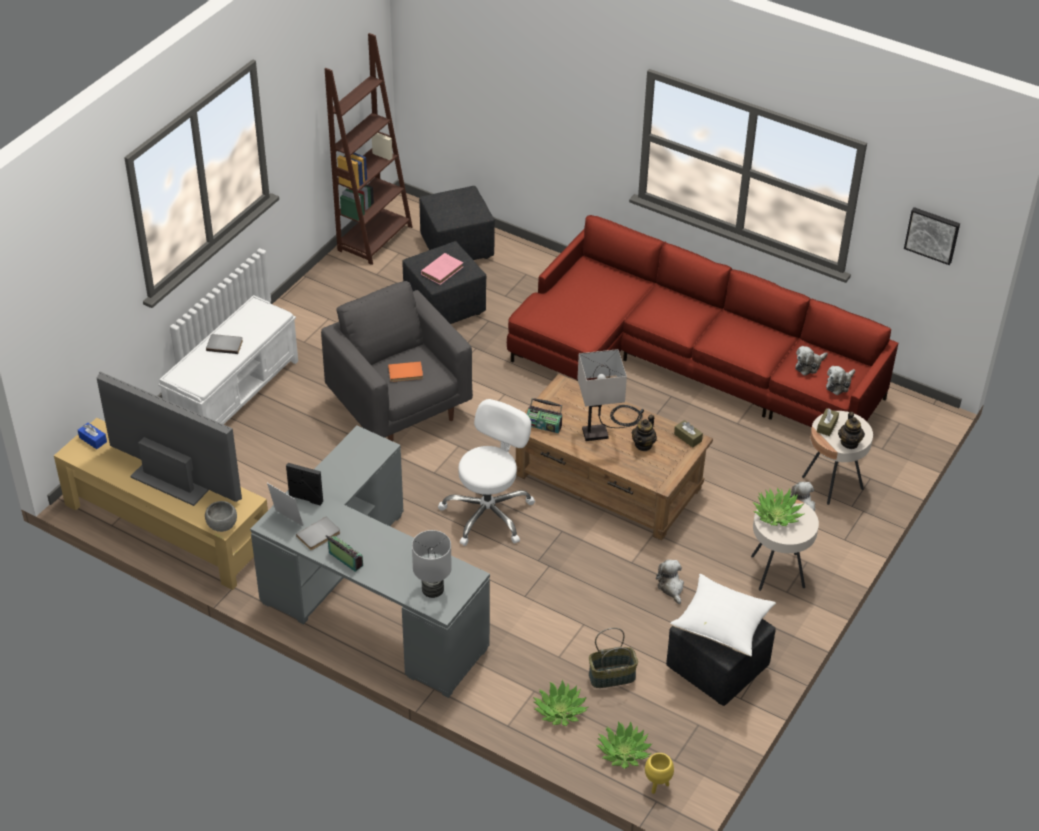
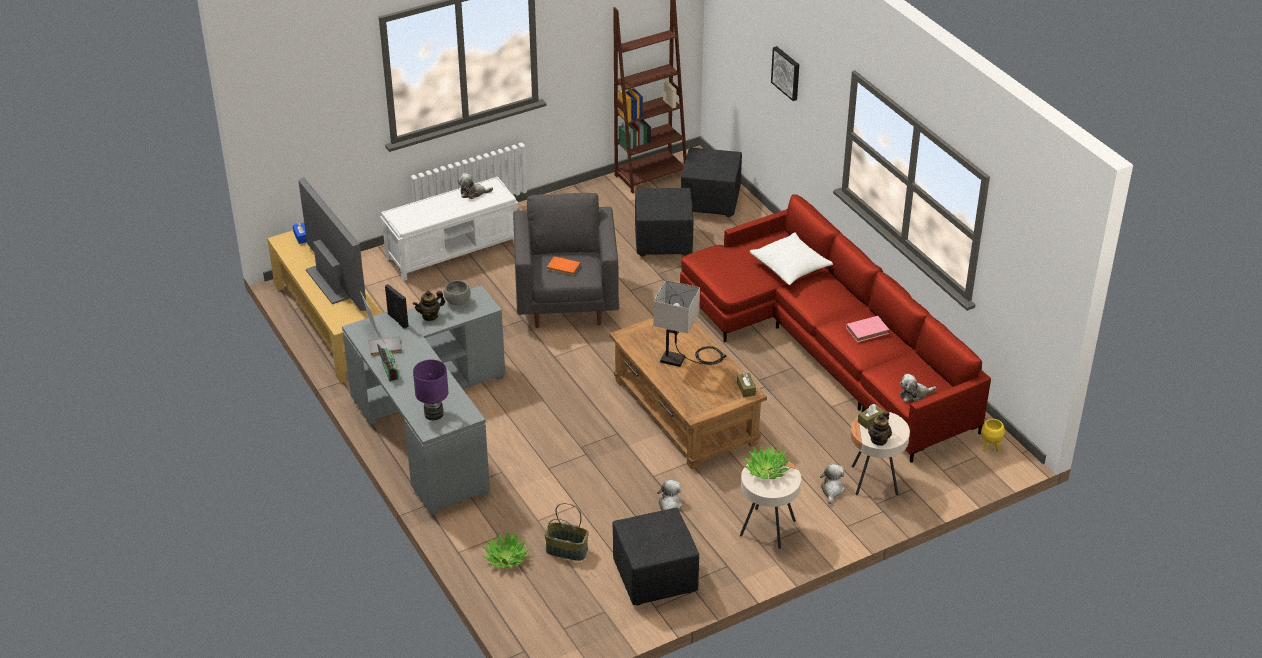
camera: 30 degrees right, 5 degrees down
grey bowl [205,501,237,532] -> grey bowl moved to [444,281,471,305]
grey book [206,334,243,354] -> none
grey table lamp [412,530,452,598] -> purple table lamp [413,359,448,420]
pink book [421,253,463,285] -> pink book moved to [846,316,889,342]
white office chair [438,399,535,546] -> none
radio [527,398,562,433] -> none
potted plant [596,721,652,769] -> none
teapot [632,415,657,451] -> teapot moved to [413,291,445,321]
yellow planter [645,753,674,794] -> yellow planter moved to [981,419,1005,452]
white pillow [670,574,776,656] -> white pillow moved to [750,232,833,285]
plush toy [795,346,828,376] -> plush toy moved to [458,173,493,199]
picture [904,207,960,265] -> picture moved to [771,46,799,101]

